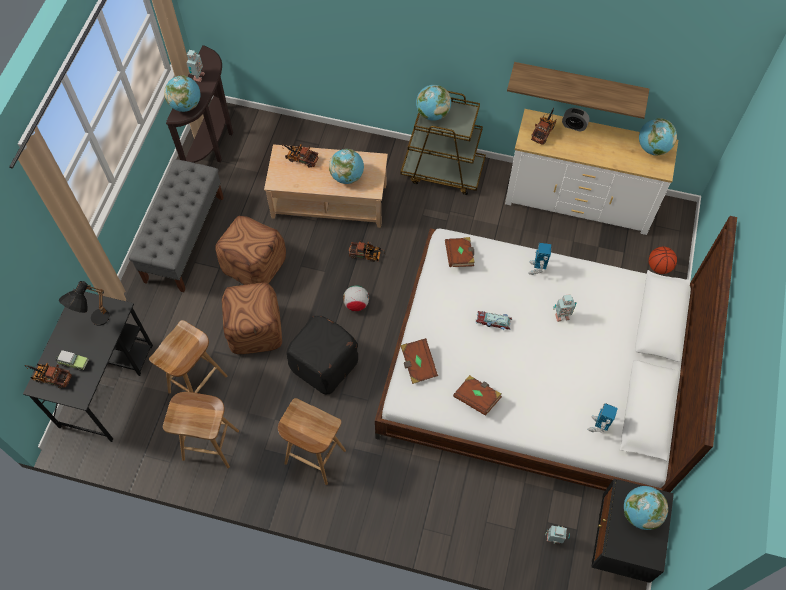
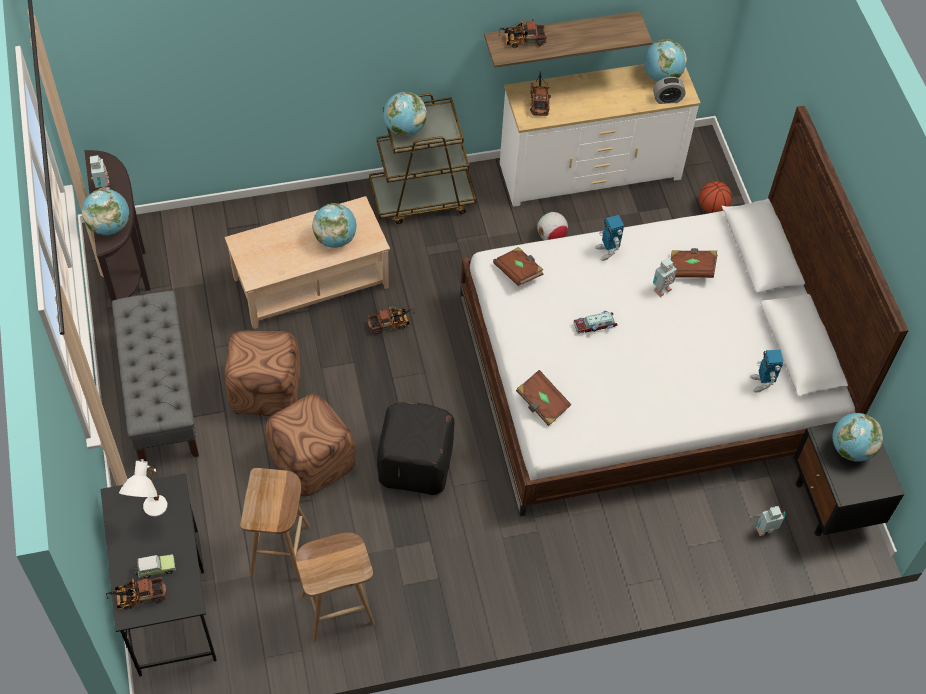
camera: 30 degrees left, 5 degrees down
black table lamp [59,281,110,326] -> white table lamp [119,459,167,517]
brown stool [278,398,346,485] -> none
toy truck [282,144,319,168] -> toy truck moved to [499,19,547,48]
football [343,285,369,311] -> football moved to [537,212,568,240]
brown book [453,375,502,416] -> brown book moved to [671,248,717,278]
alarm clock [562,108,589,132] -> alarm clock moved to [653,77,686,104]

